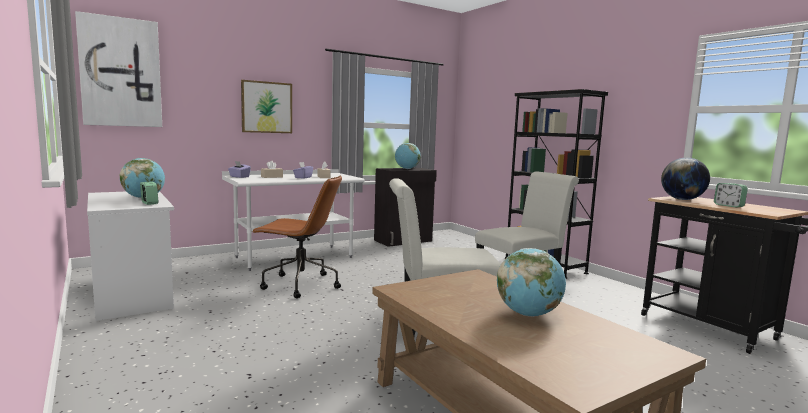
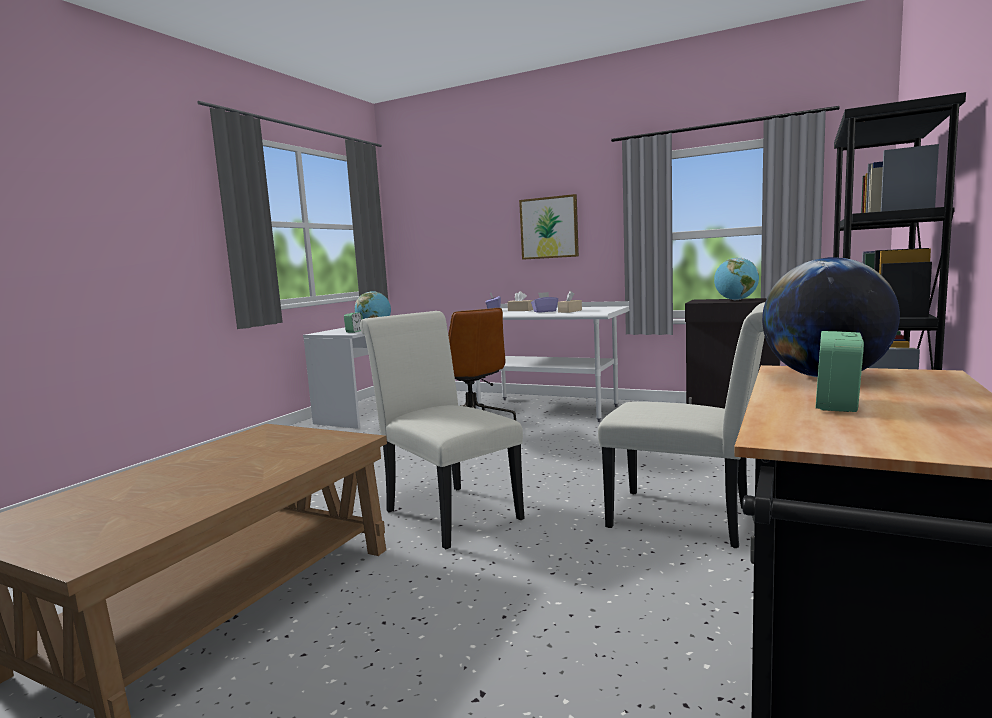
camera: 60 degrees right, 0 degrees up
picture [75,11,162,127] -> none
globe [497,248,566,317] -> none

